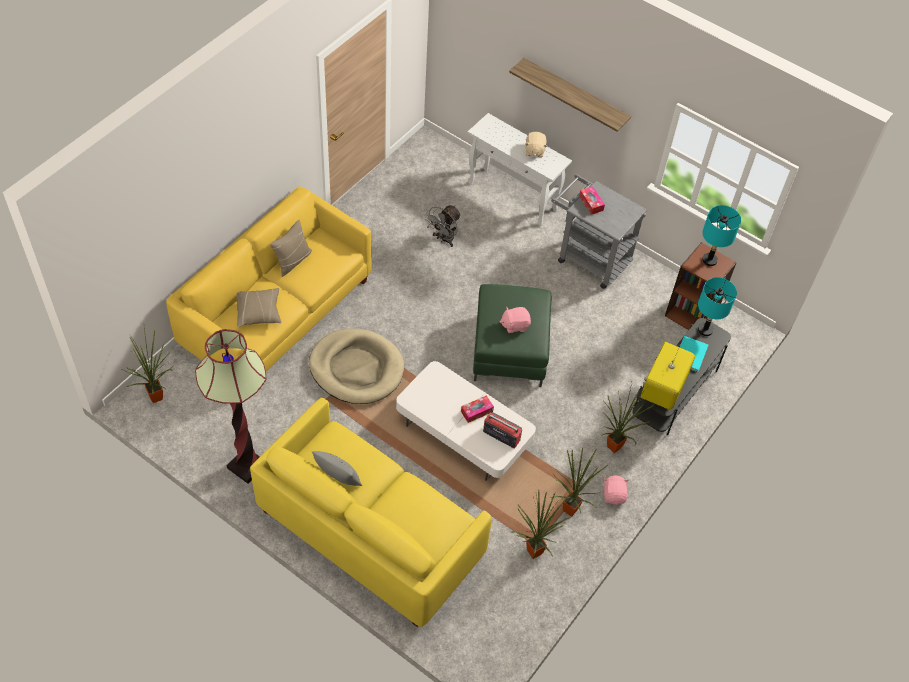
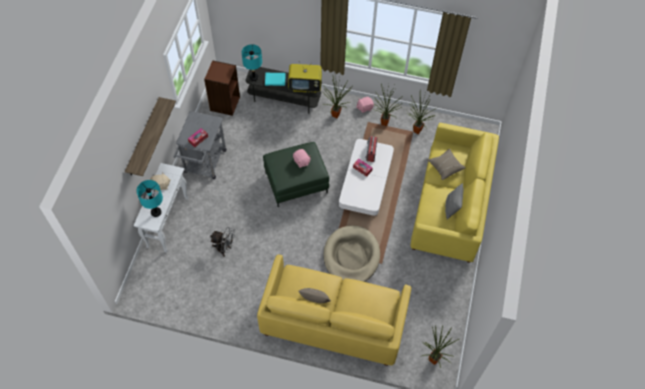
camera: 110 degrees left, 5 degrees up
floor lamp [195,329,267,484] -> none
beige pillow [236,288,281,327] -> beige pillow moved to [427,149,466,180]
turquoise table lamp [702,205,741,266] -> turquoise table lamp moved to [136,180,163,217]

